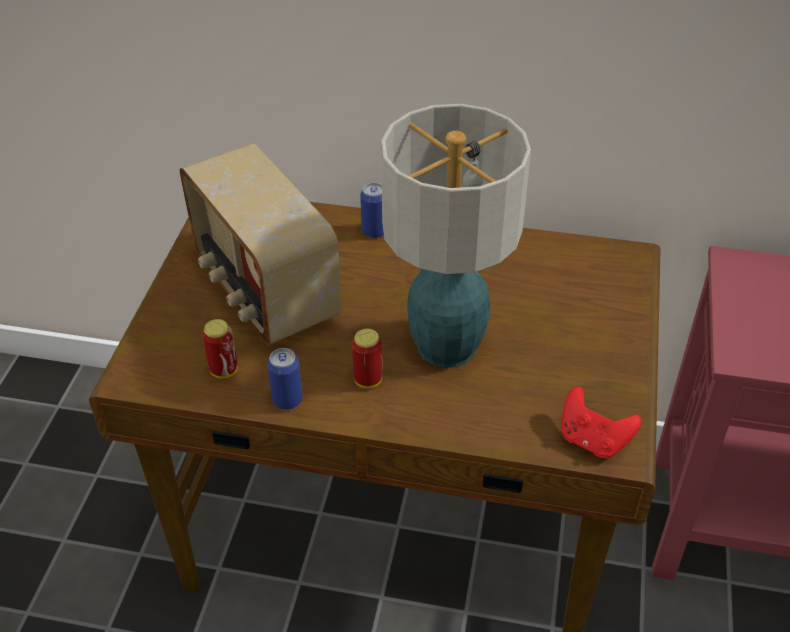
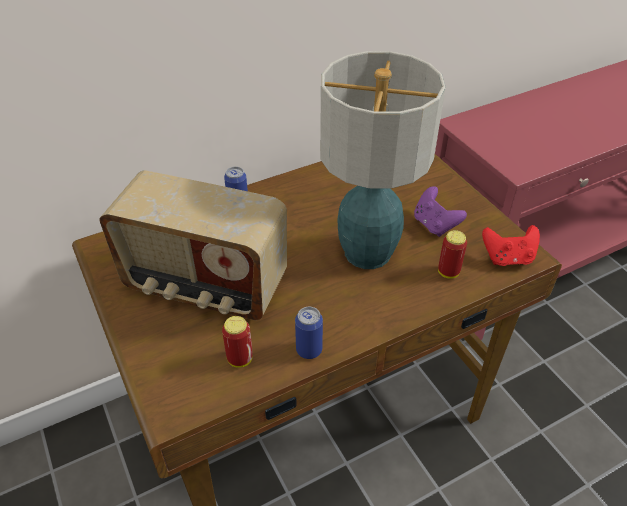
camera: 40 degrees left, 0 degrees up
can [352,329,383,388] -> can moved to [438,230,467,279]
none -> purple game controller [414,186,467,237]

